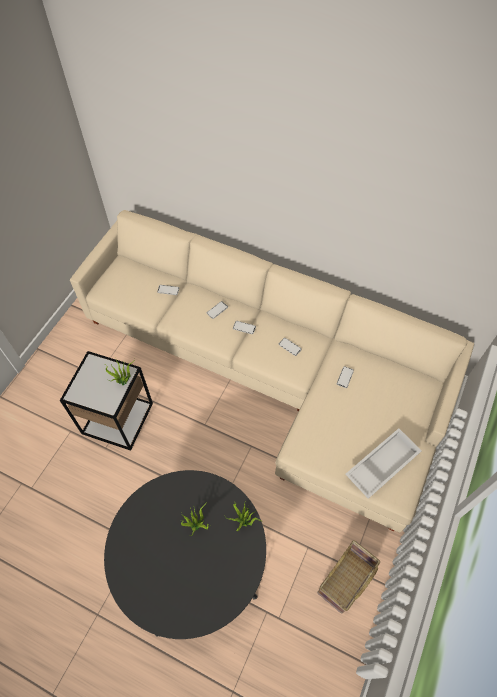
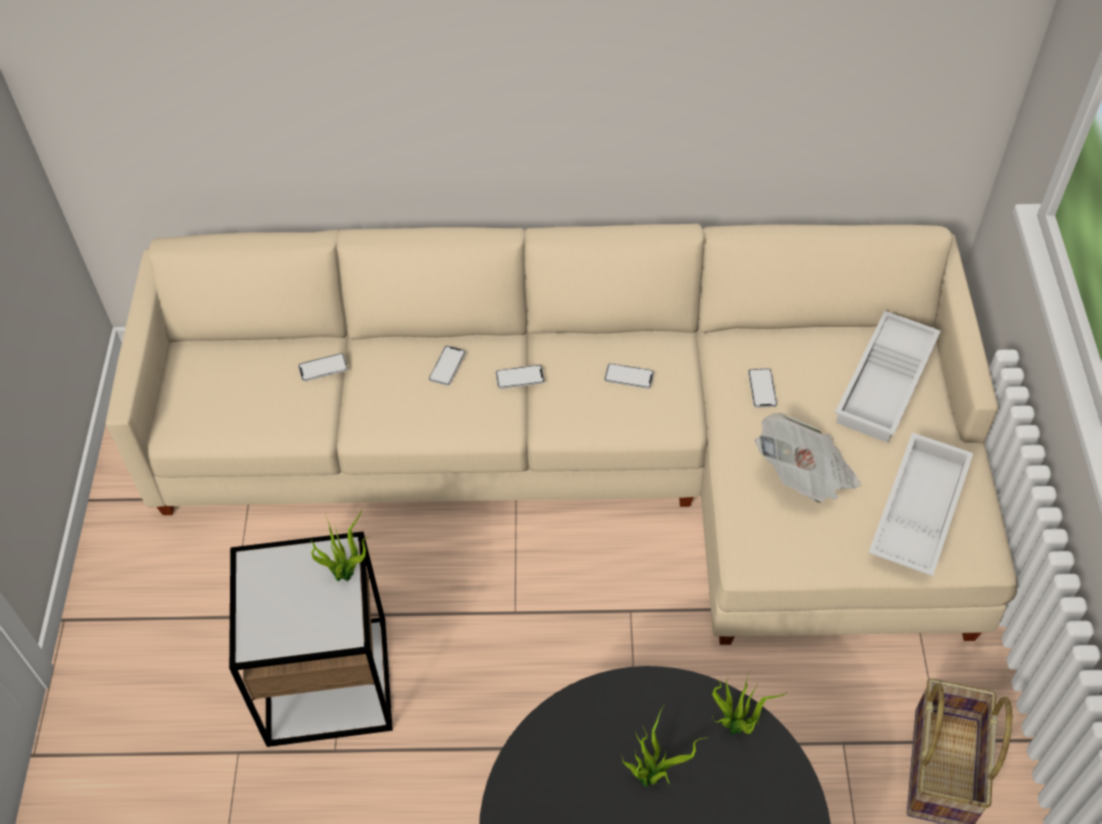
camera: 25 degrees left, 5 degrees down
none -> newspaper [755,413,861,503]
none -> white tray [835,311,941,443]

